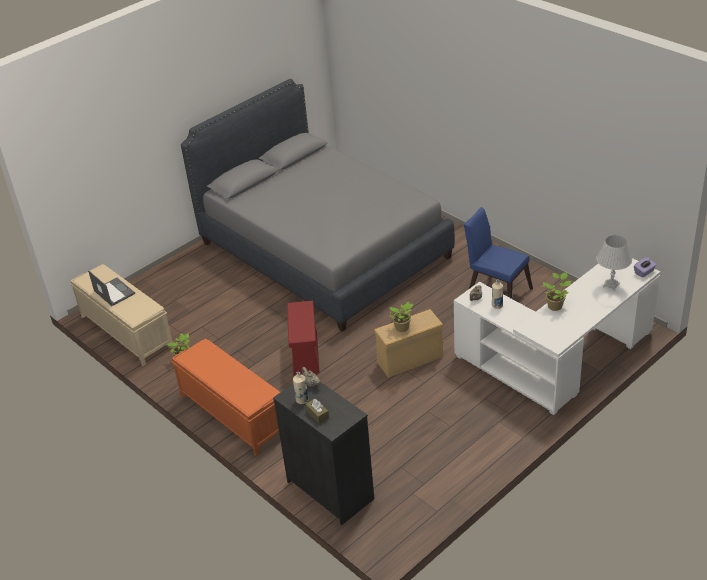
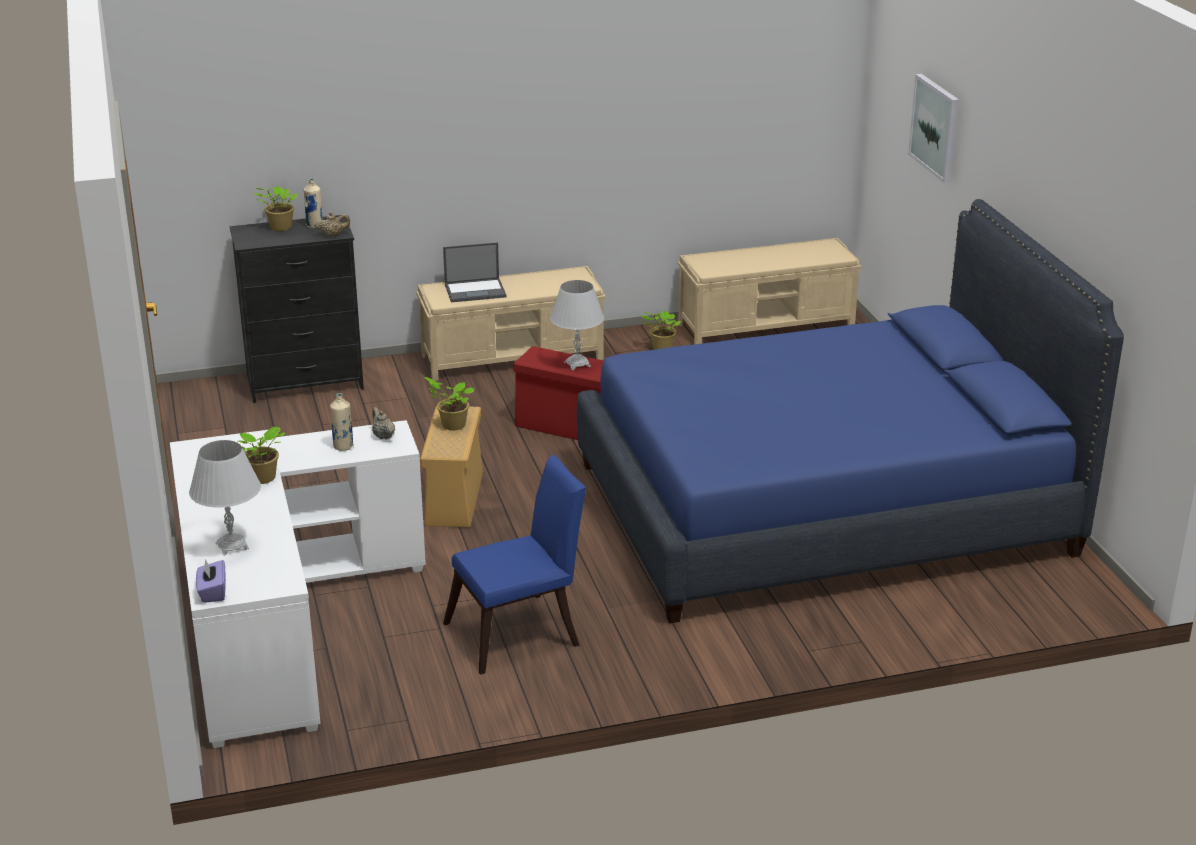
camera: 115 degrees right, 10 degrees down
laptop [88,270,135,306] -> laptop moved to [443,242,506,302]
orange bench [171,339,280,456] -> beige bench [416,266,606,381]
grey bed [181,79,455,332] -> blue bed [577,199,1124,623]
brown tissue box [305,398,329,424] -> potted plant [253,186,298,231]
none -> white table lamp [550,280,604,370]
none -> picture [908,74,959,183]

